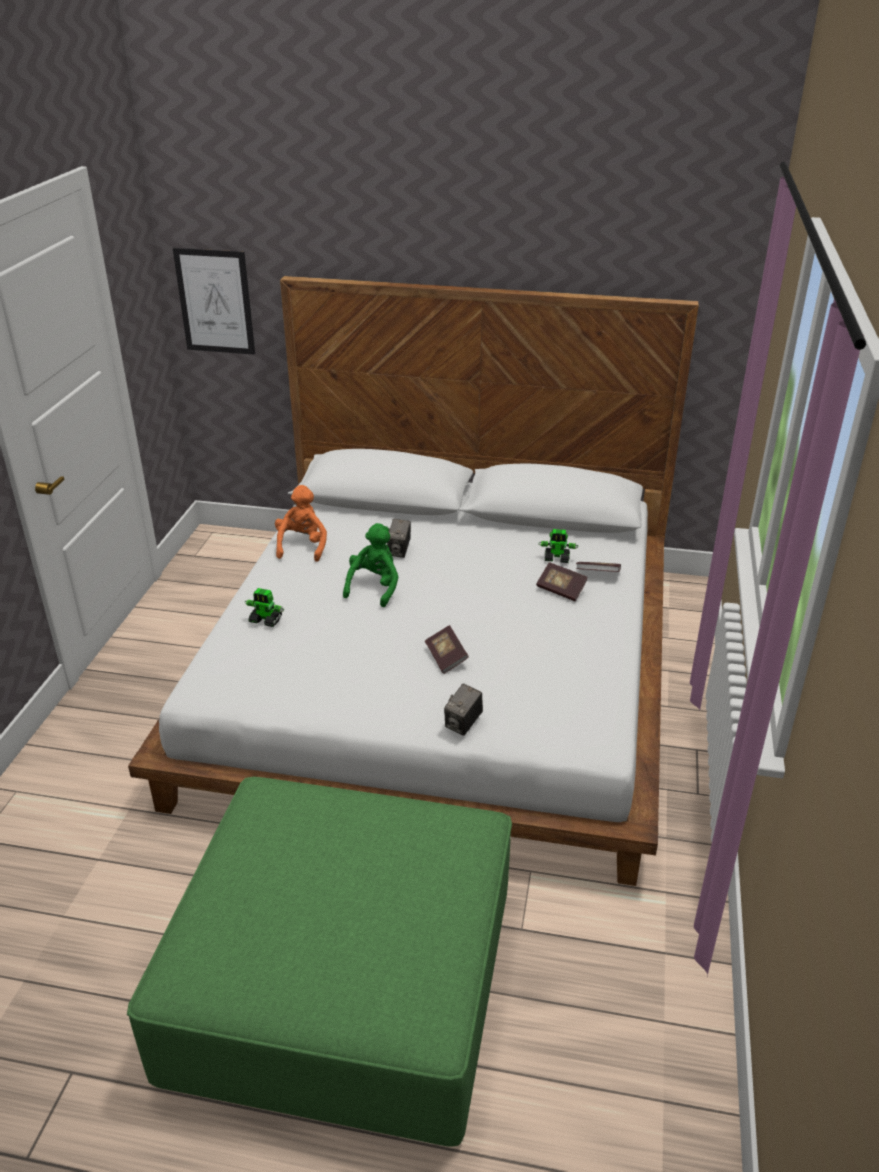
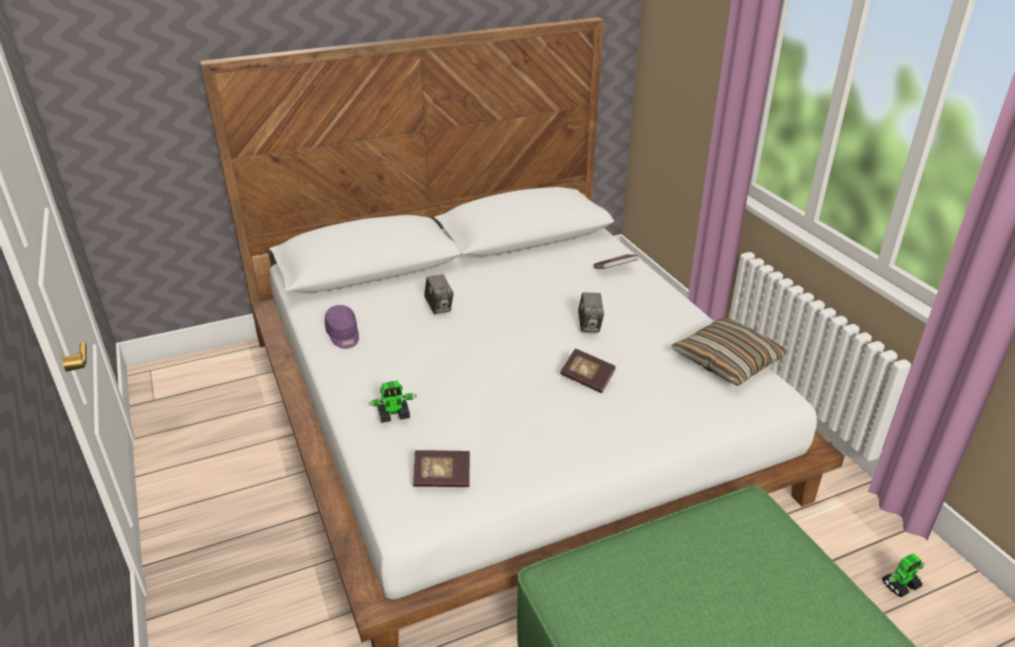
camera: 35 degrees left, 0 degrees up
picture [173,248,255,354] -> none
orange plush toy [275,485,327,562] -> purple cap [325,305,359,349]
green plush toy [343,523,399,608] -> none
camera [444,683,483,736] -> camera moved to [578,292,604,332]
book [536,562,587,601] -> book moved to [413,450,470,487]
toy robot [539,529,578,563] -> toy robot moved to [882,553,925,597]
none -> pillow [671,317,789,386]

